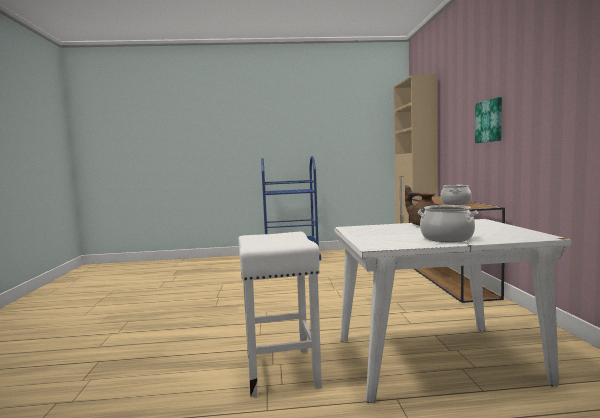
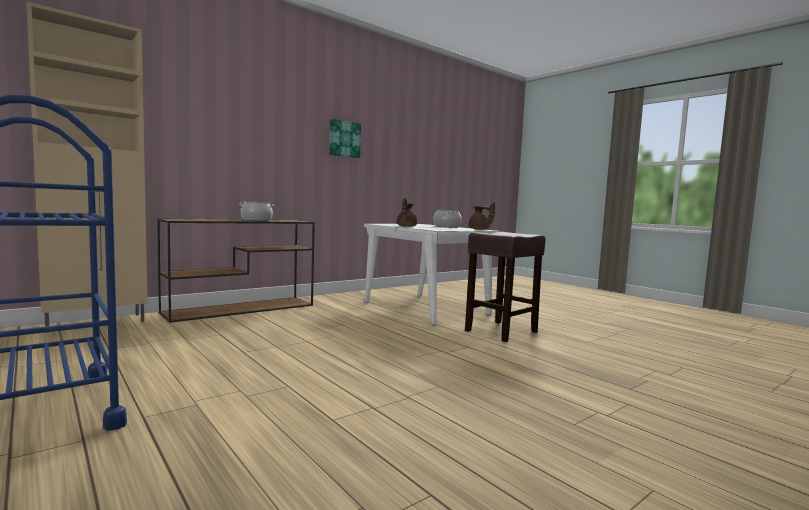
camera: 125 degrees left, 0 degrees up
white stool [238,232,322,397] -> brown stool [465,232,546,342]
picture [475,97,502,143] -> picture moved to [329,119,361,158]
none -> brown teapot [468,202,495,230]

